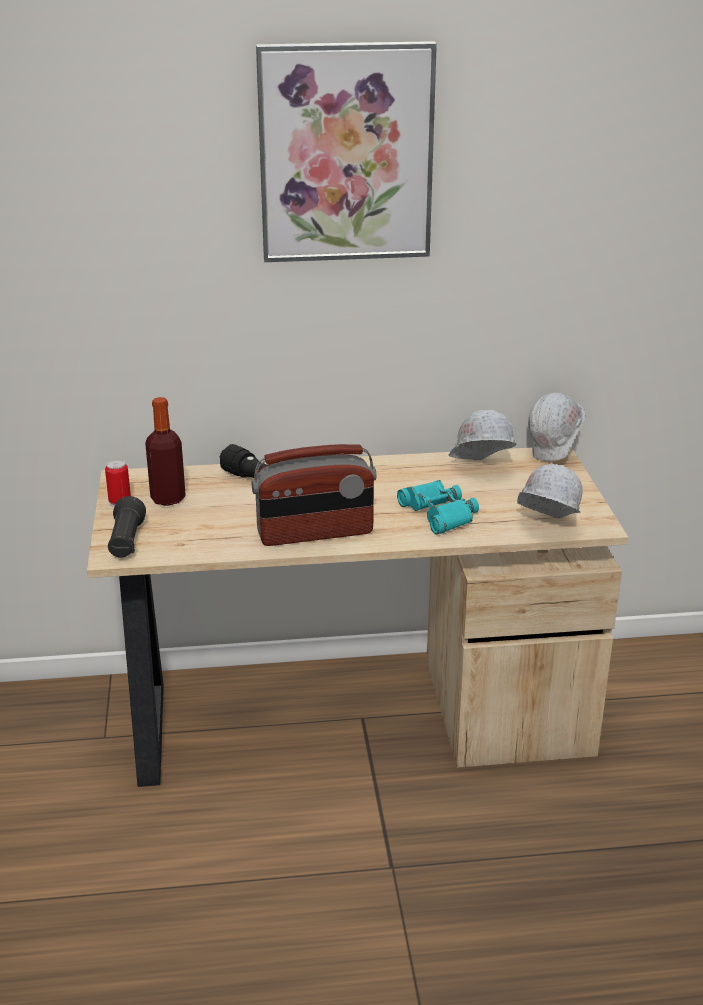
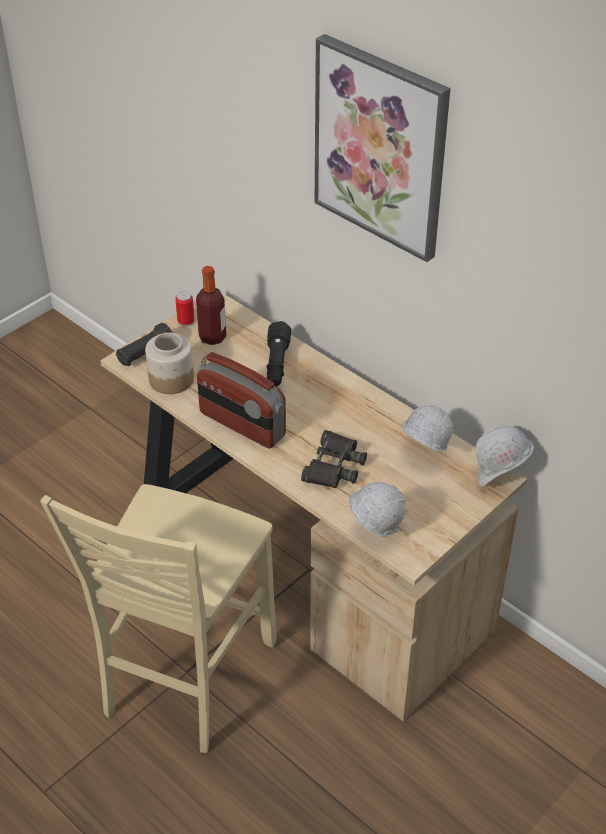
camera: 50 degrees right, 15 degrees up
turquoise binoculars [397,480,479,535] -> black binoculars [301,430,367,488]
none -> beige chair [40,484,276,753]
none -> jar [145,333,194,394]

